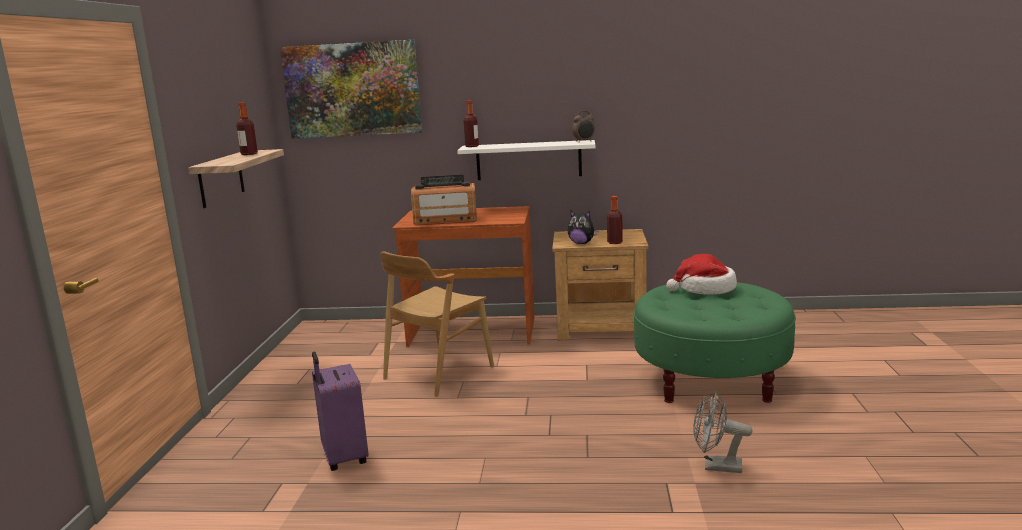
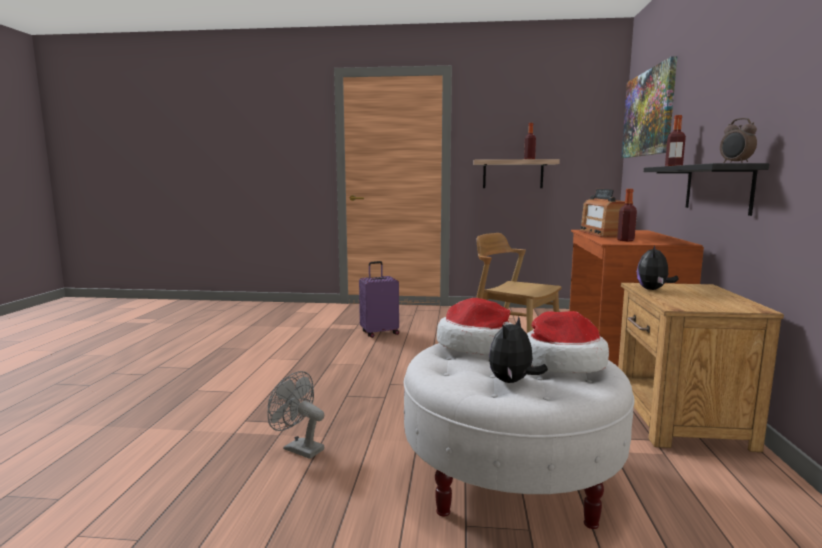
camera: 90 degrees right, 5 degrees down
white shelf [457,140,595,180] -> black shelf [644,163,769,216]
bottle [607,196,623,244] -> bottle moved to [617,189,637,241]
green ottoman [634,282,796,403] -> white ottoman [404,343,635,529]
grey fan [693,391,752,473] -> grey fan turned 75 degrees counterclockwise [267,371,324,459]
none -> hat [437,298,512,355]
none -> plush toy [489,317,548,383]

